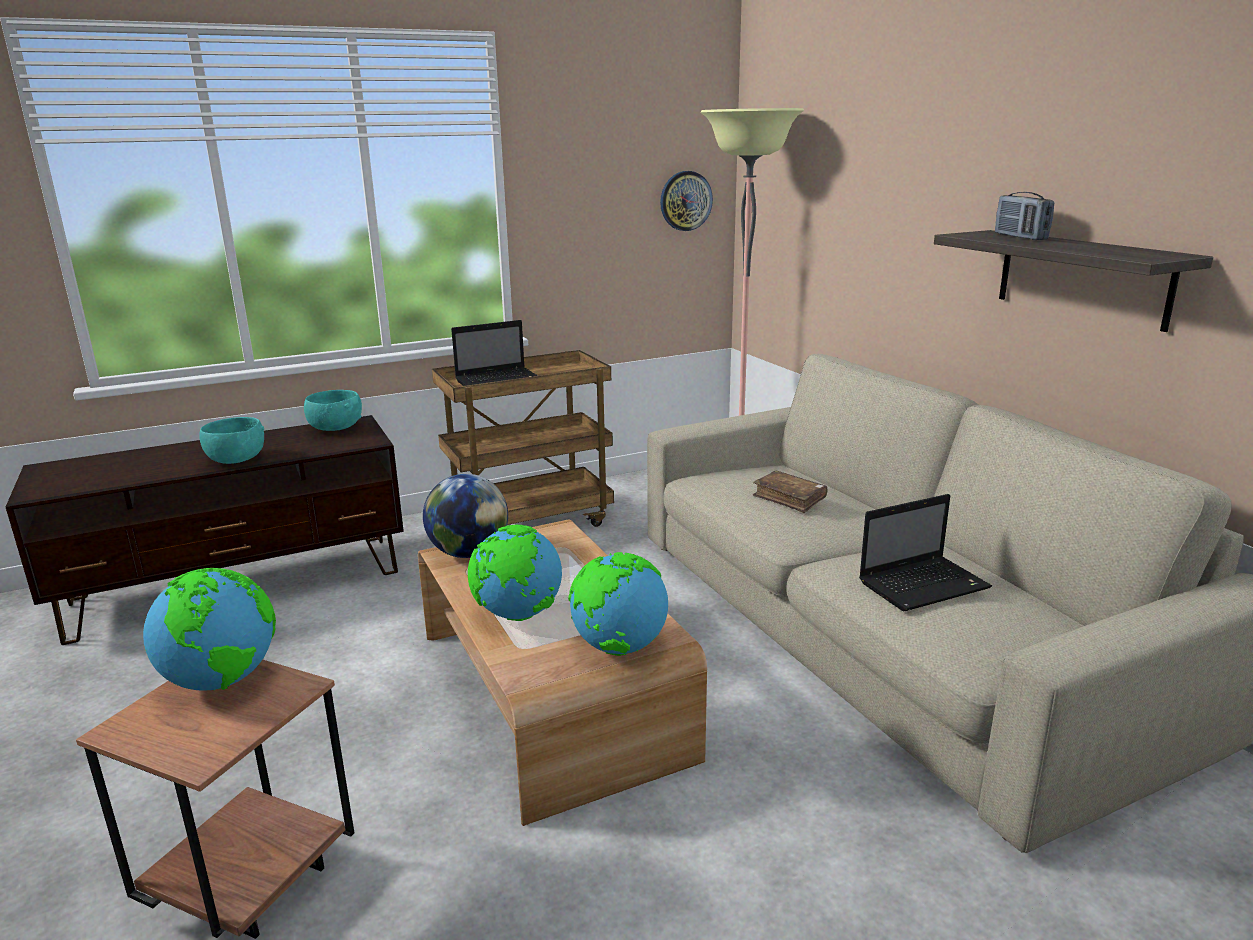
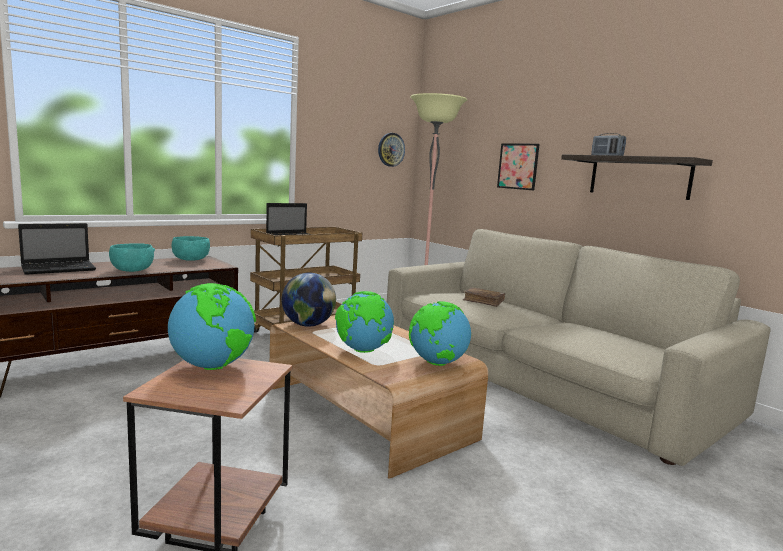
camera: 15 degrees left, 10 degrees down
laptop [859,494,992,611] -> laptop moved to [18,223,96,275]
none -> picture [497,144,540,190]

